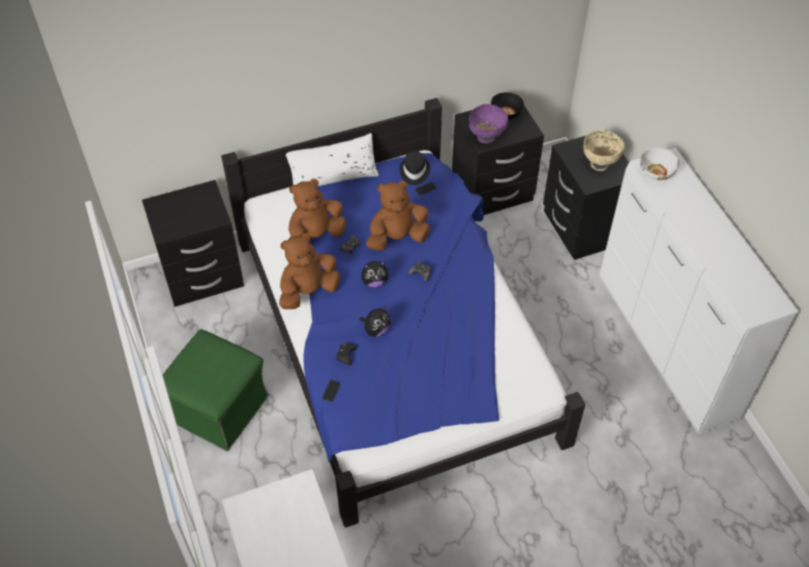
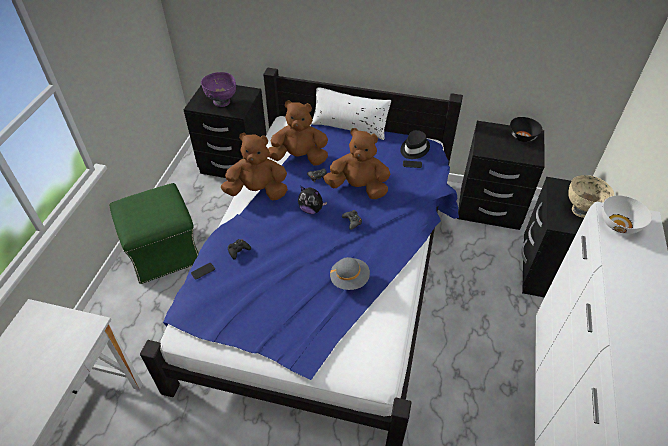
camera: 35 degrees right, 5 degrees down
plush toy [359,306,391,337] -> none
purple bowl [469,104,508,144] -> purple bowl moved to [201,72,236,107]
none -> grey hat [330,257,370,290]

